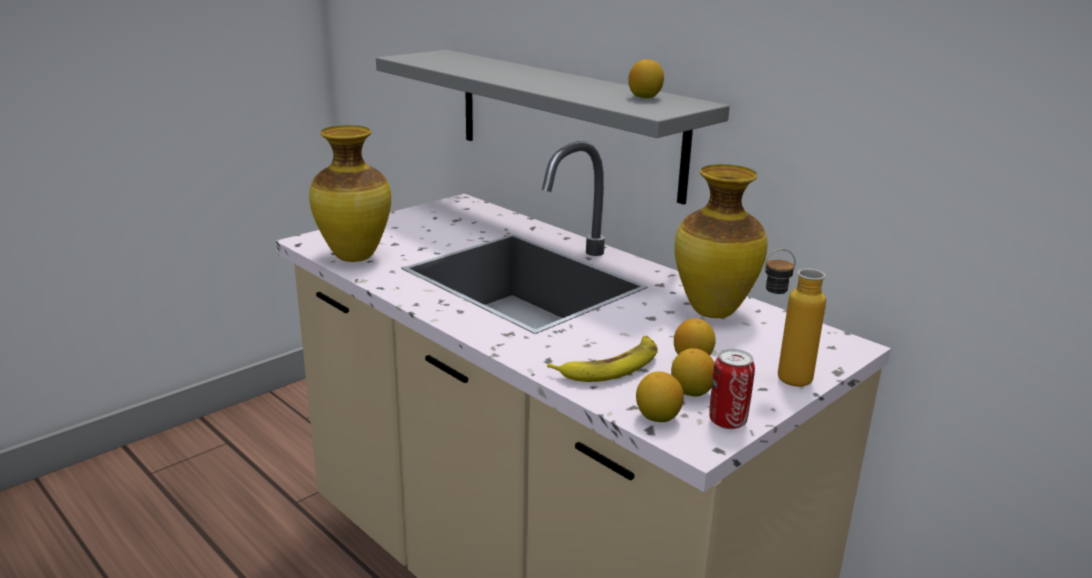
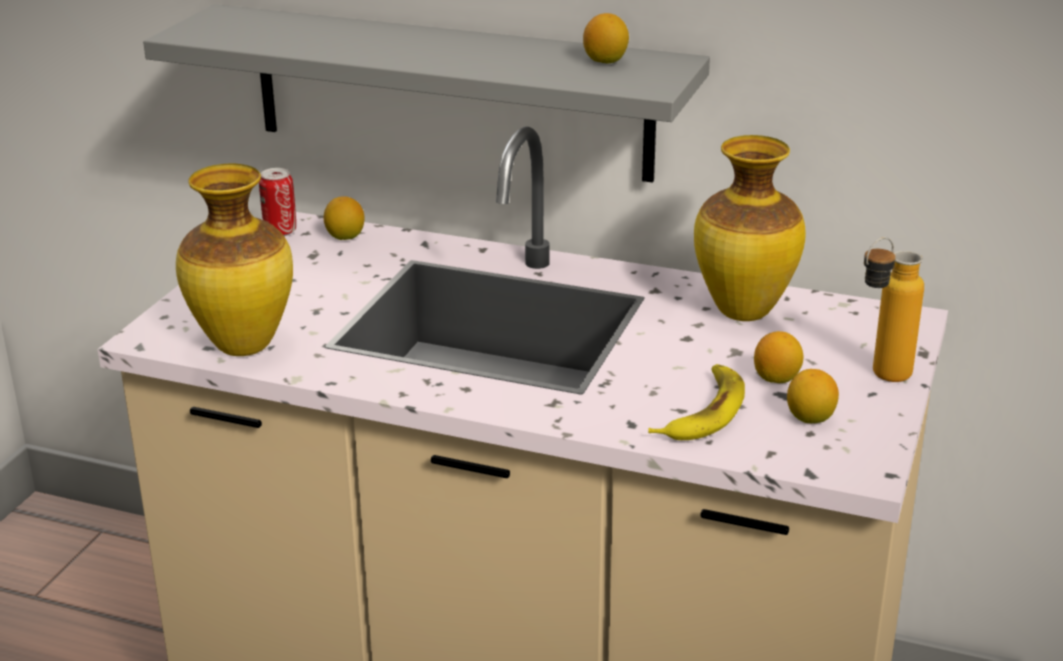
camera: 25 degrees left, 5 degrees up
lemon [636,372,684,422] -> lemon moved to [324,196,365,240]
can [709,349,755,429] -> can moved to [259,168,296,236]

